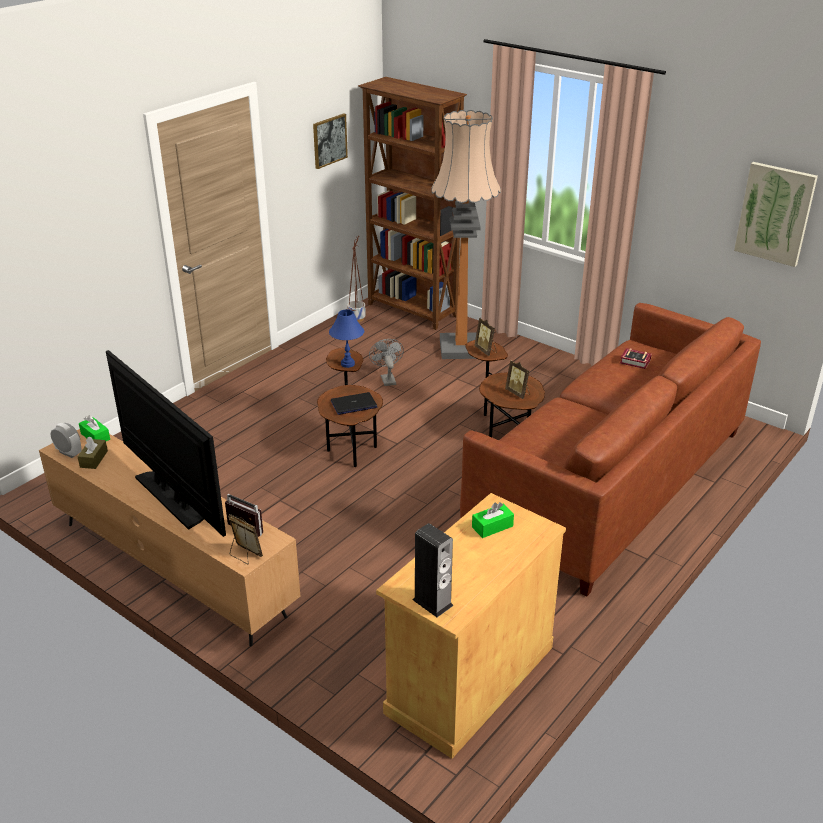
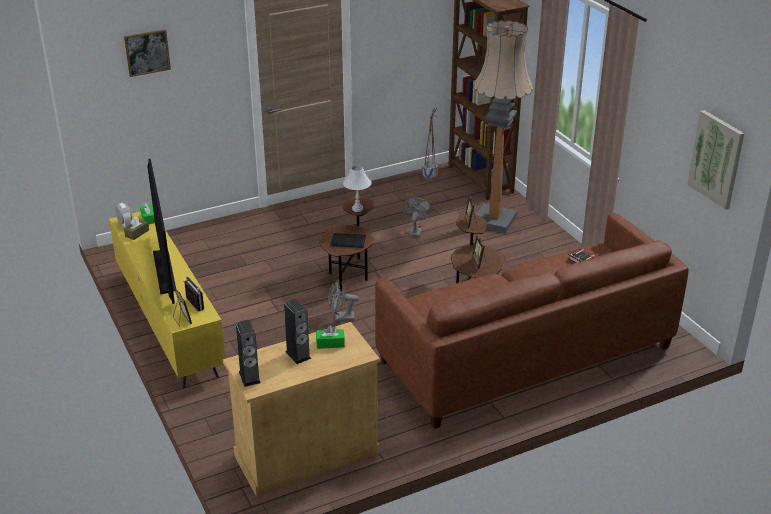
camera: 25 degrees right, 0 degrees up
brown tv stand [39,429,300,646] -> yellow tv stand [109,211,225,388]
picture [313,113,348,169] -> picture moved to [124,29,171,77]
blue table lamp [329,309,364,368] -> white table lamp [343,165,371,212]
none -> speaker [284,299,311,364]
none -> grey fan [328,279,359,321]

